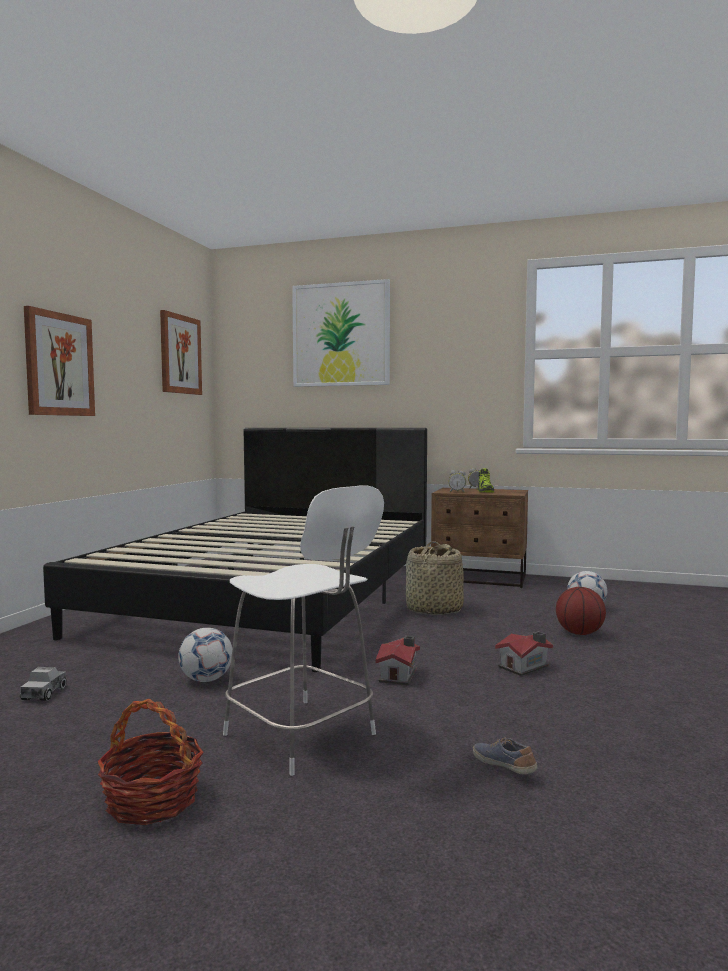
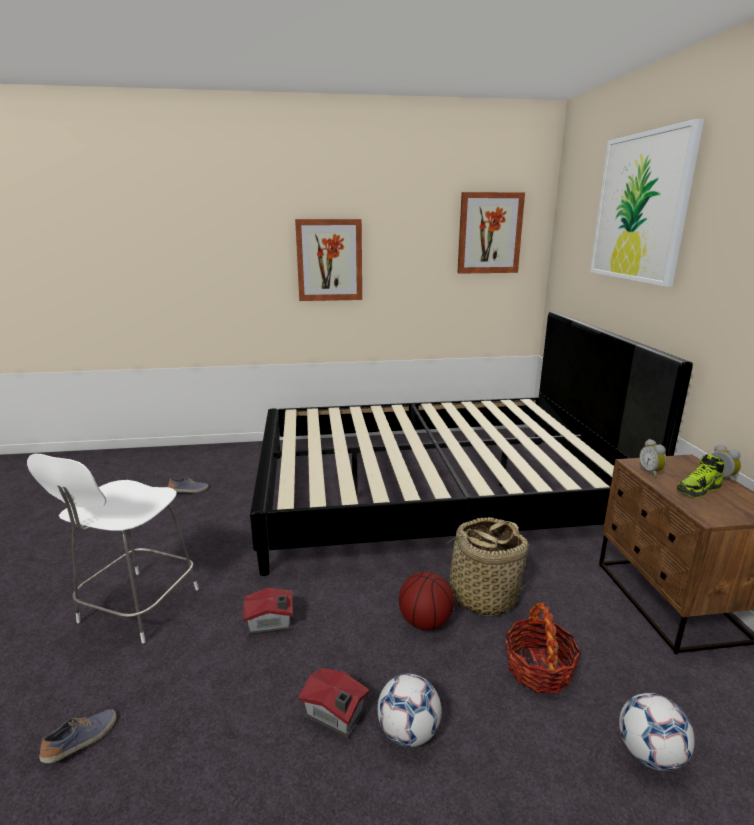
camera: 65 degrees right, 15 degrees up
toy truck [20,667,67,701] -> shoe [168,477,208,493]
basket [98,698,204,825] -> basket moved to [505,602,581,693]
football [178,628,232,682] -> football moved to [378,674,441,747]
basketball [556,587,606,635] -> basketball moved to [399,571,454,630]

